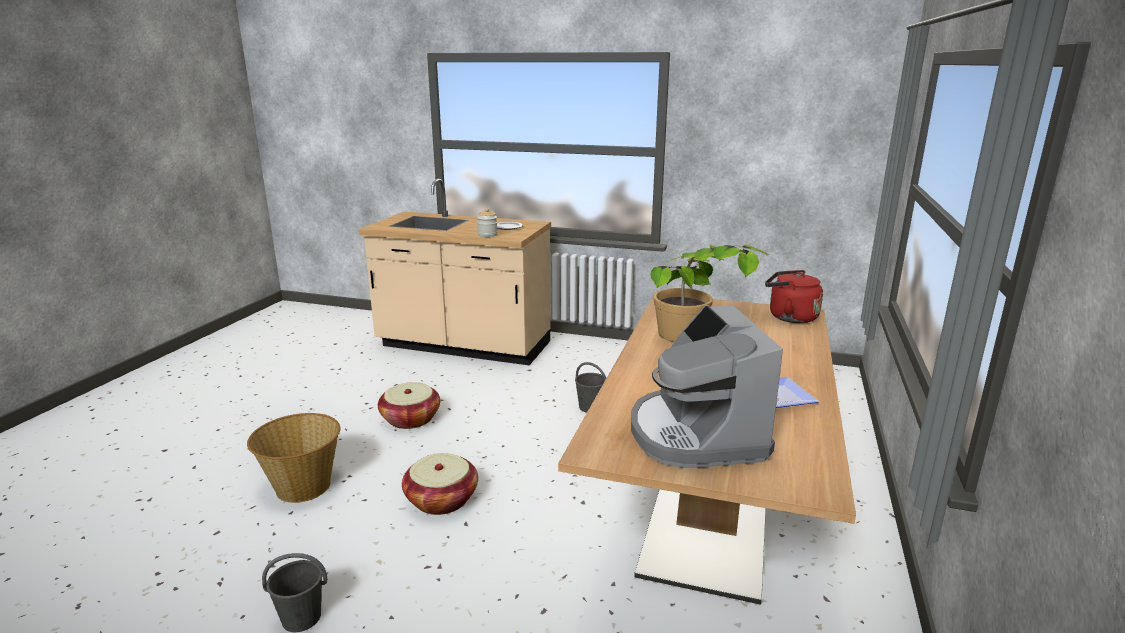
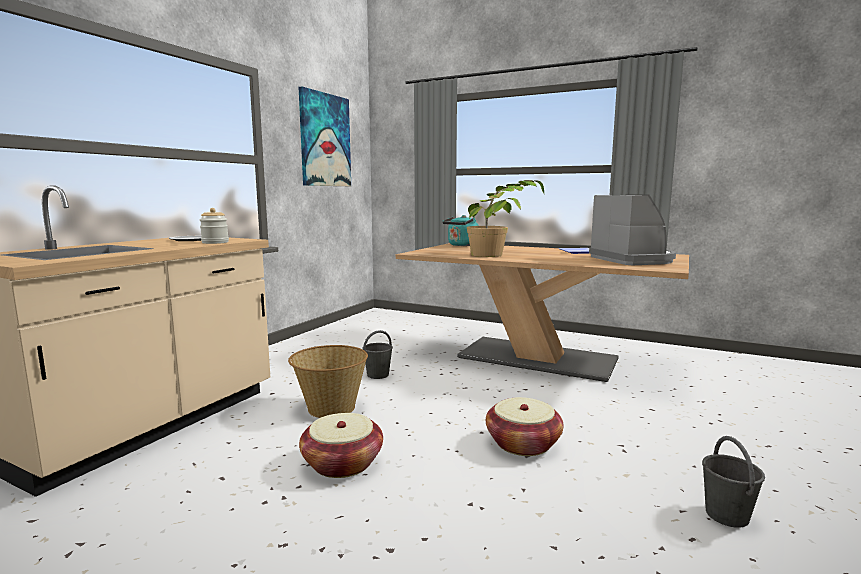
camera: 80 degrees left, 10 degrees down
basket [247,413,340,503] -> basket moved to [288,345,368,418]
coffee machine [631,305,783,468] -> coffee machine turned 105 degrees counterclockwise [589,194,676,265]
red kettle [765,270,823,323] -> turquoise kettle [442,215,479,246]
none -> picture [299,86,351,186]

